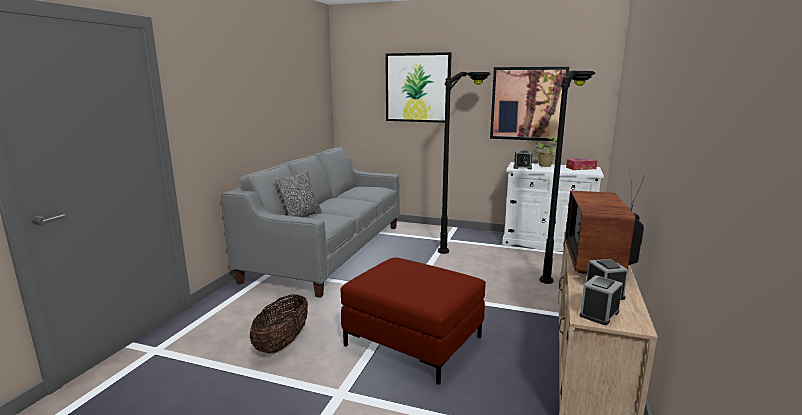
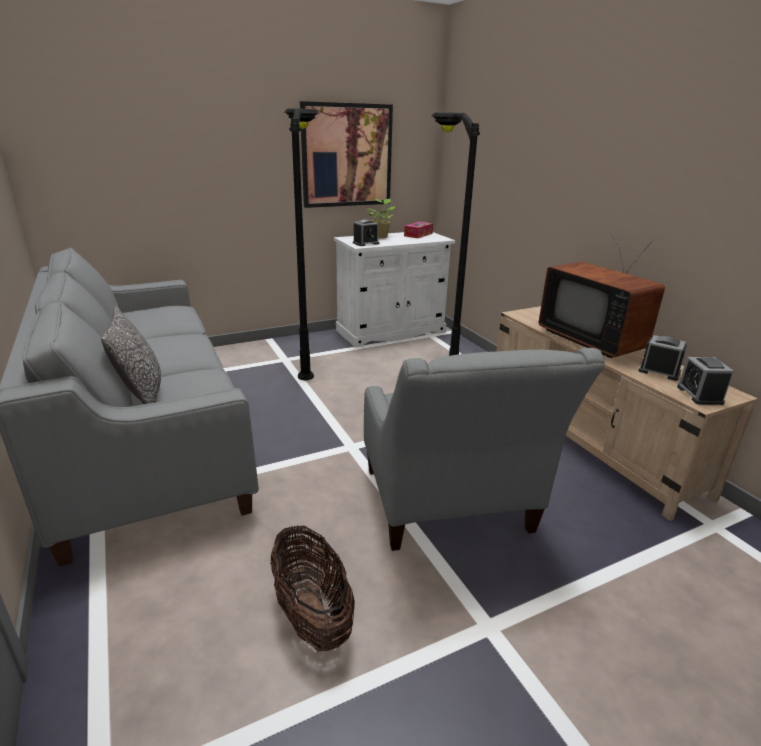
camera: 45 degrees left, 10 degrees up
red ottoman [340,257,486,385] -> grey armchair [364,348,604,551]
picture [385,52,452,123] -> none

